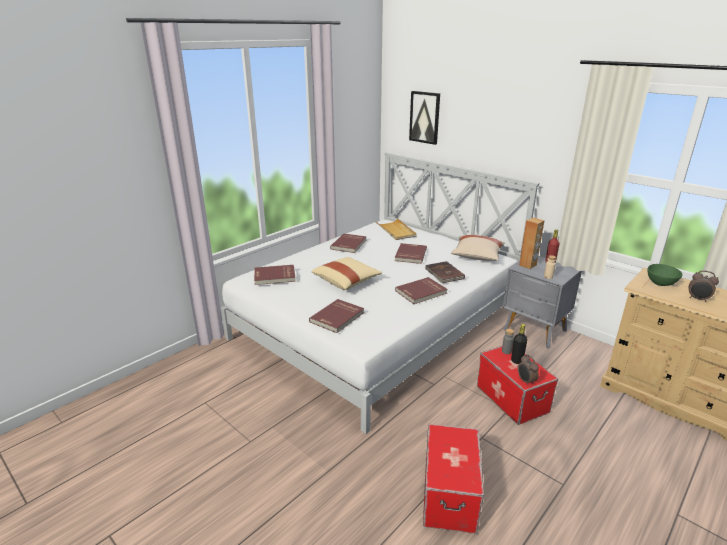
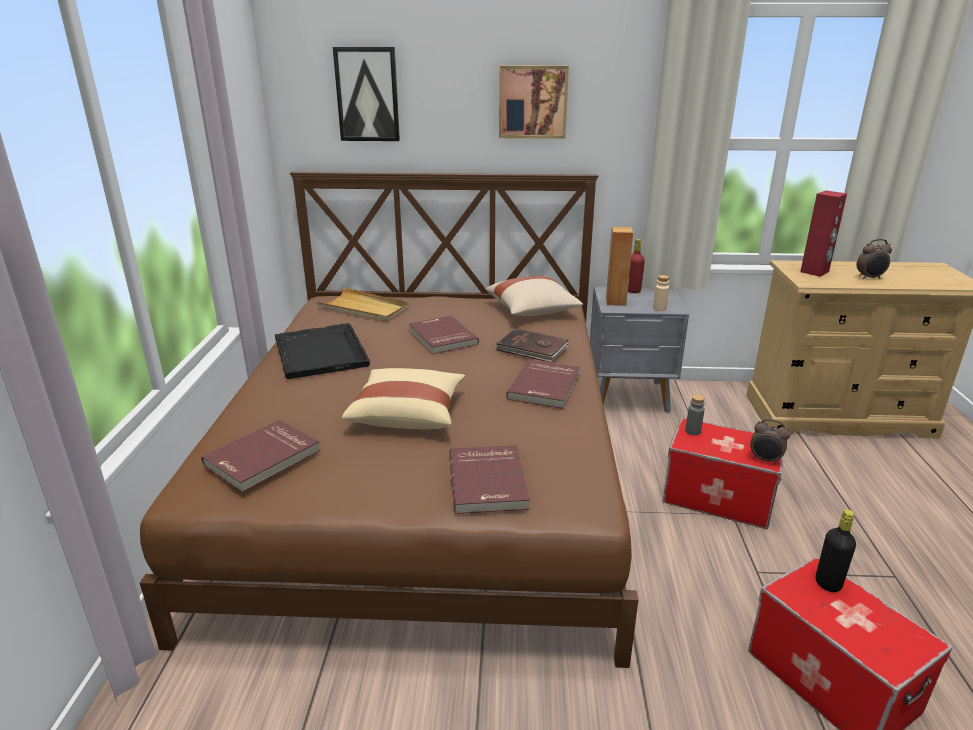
camera: 40 degrees left, 0 degrees up
white bed [221,152,540,434] -> brown bed [140,172,638,668]
red book [330,233,367,253] -> black tray [275,323,370,379]
black bottle [511,324,527,364] -> black bottle moved to [816,509,856,592]
green bowl [647,264,683,286] -> red speaker [800,190,847,277]
none -> picture [499,65,569,139]

